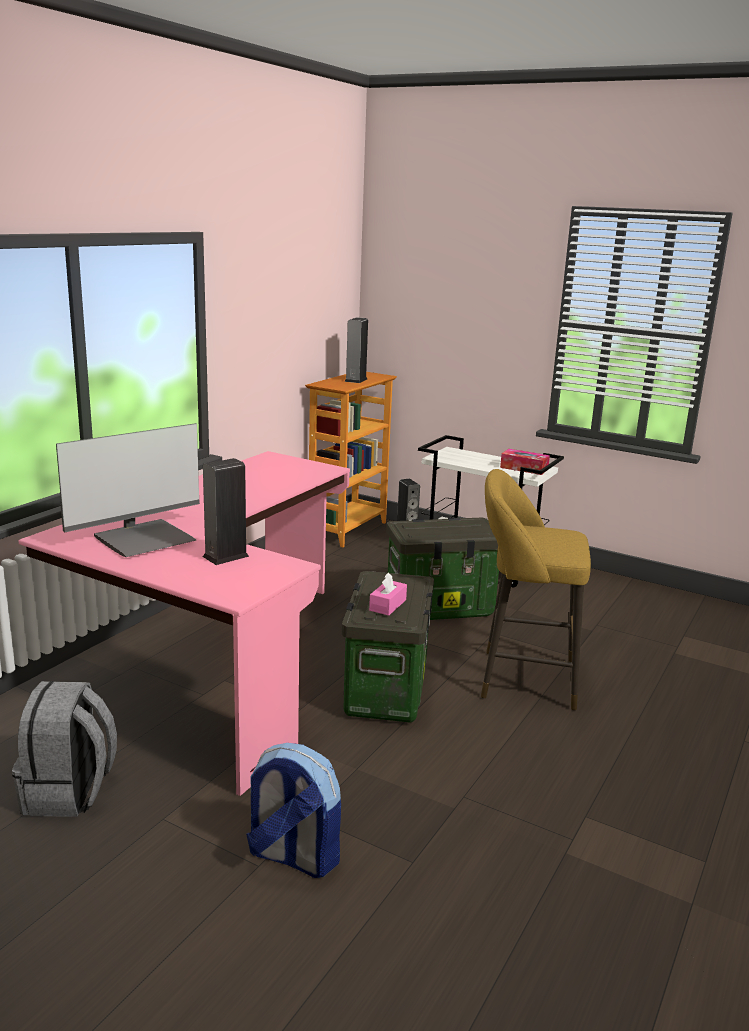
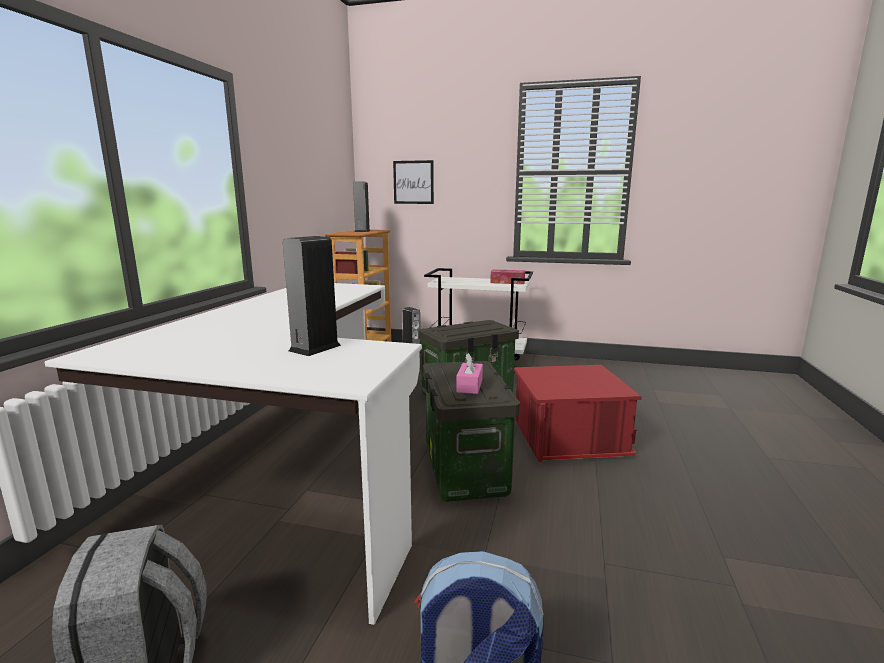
camera: 15 degrees left, 5 degrees down
pink desk [19,451,350,796] -> white desk [45,283,422,625]
monitor [56,423,200,557] -> none
yellow stool [481,469,591,710] -> red storage box [513,365,642,462]
none -> picture [393,160,434,204]

